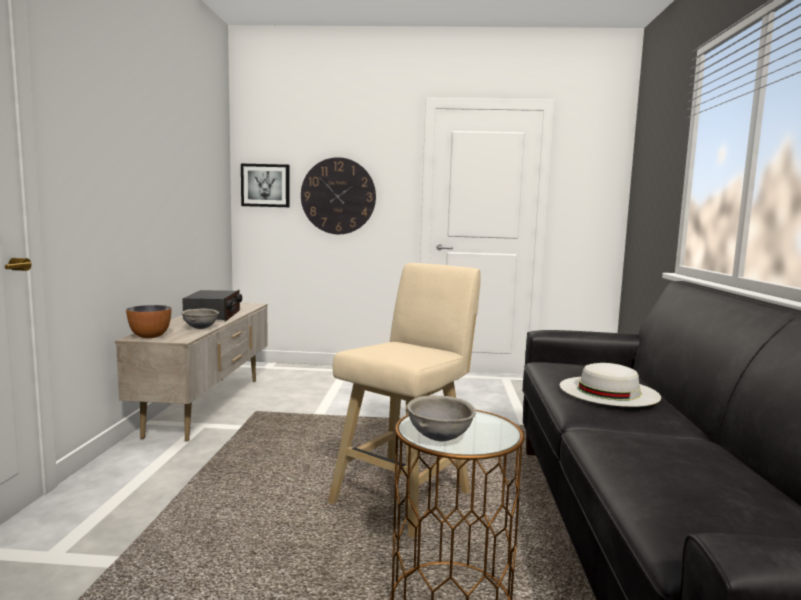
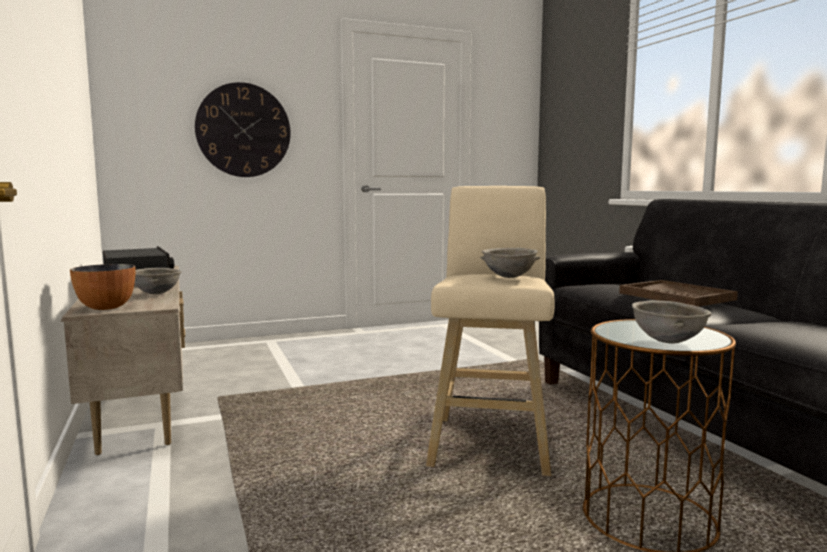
camera: 25 degrees left, 0 degrees up
picture [241,164,289,207] -> none
white hat [560,363,661,407] -> brown tray [619,280,738,307]
none -> grey bowl [480,248,540,278]

